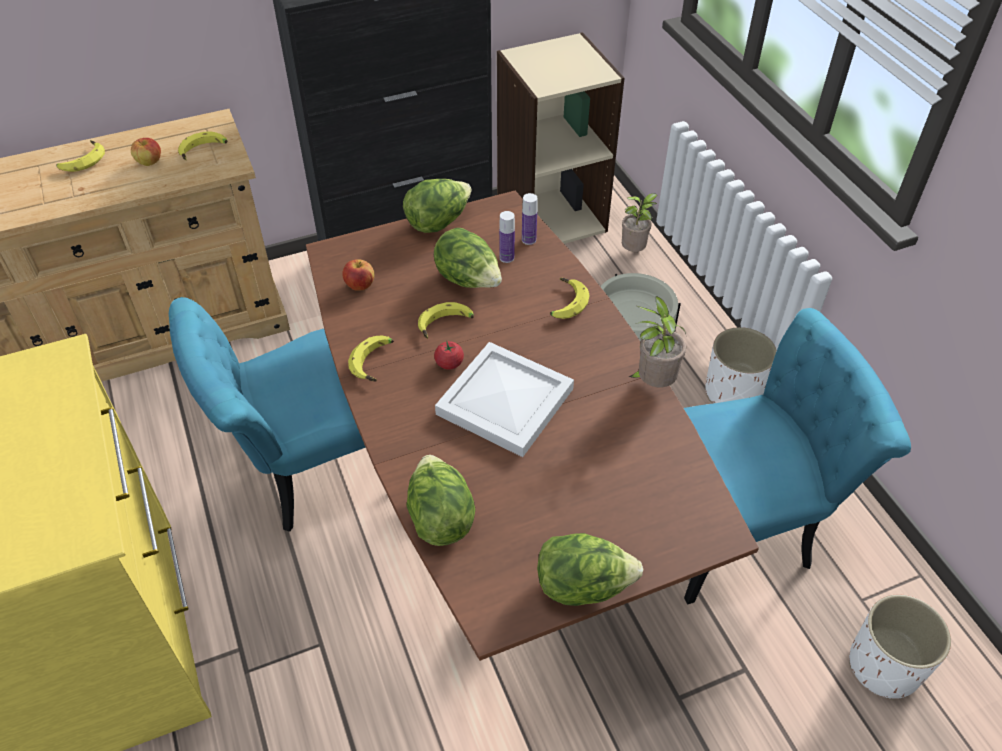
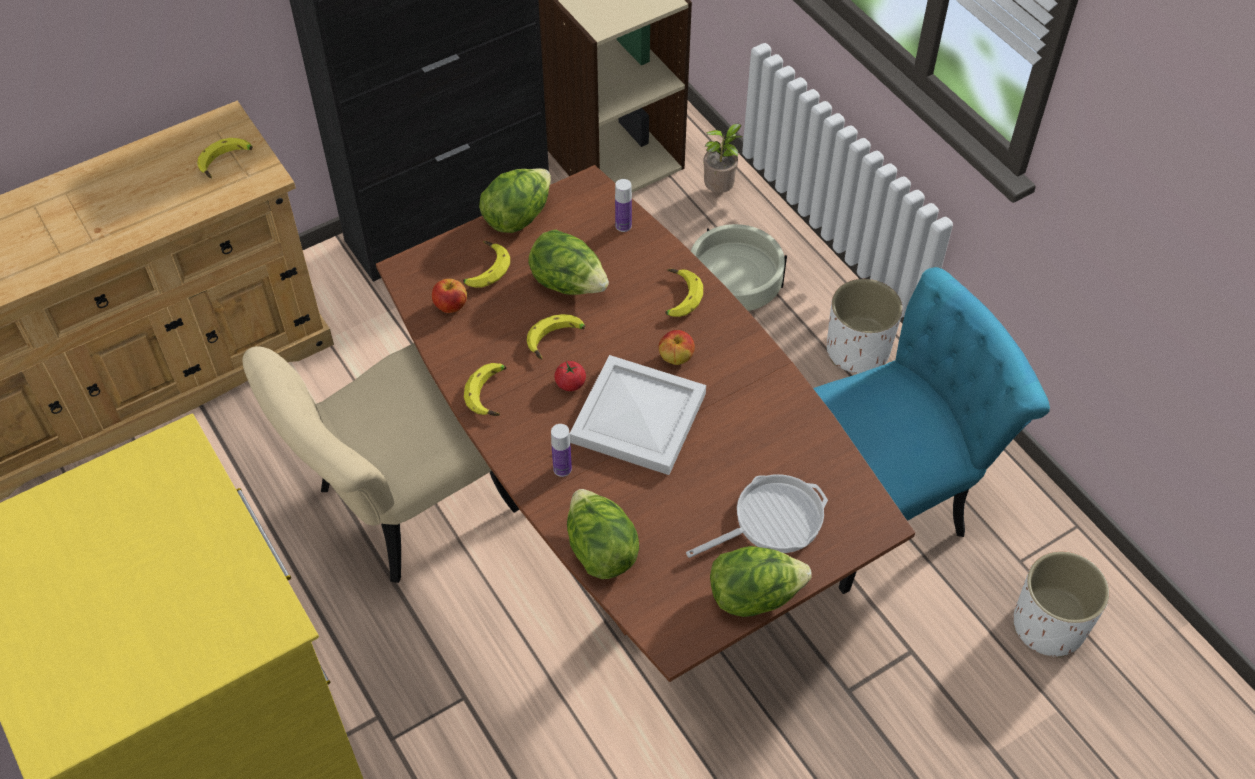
camera: 10 degrees left, 5 degrees up
banana [56,140,105,172] -> banana moved to [463,241,510,288]
apple [131,138,161,166] -> apple moved to [659,330,695,365]
turquoise chair [169,297,366,532] -> beige chair [242,343,520,583]
bottle [499,211,515,263] -> bottle moved to [551,424,572,477]
potted plant [629,296,686,387] -> none
none -> frying pan [686,474,828,558]

